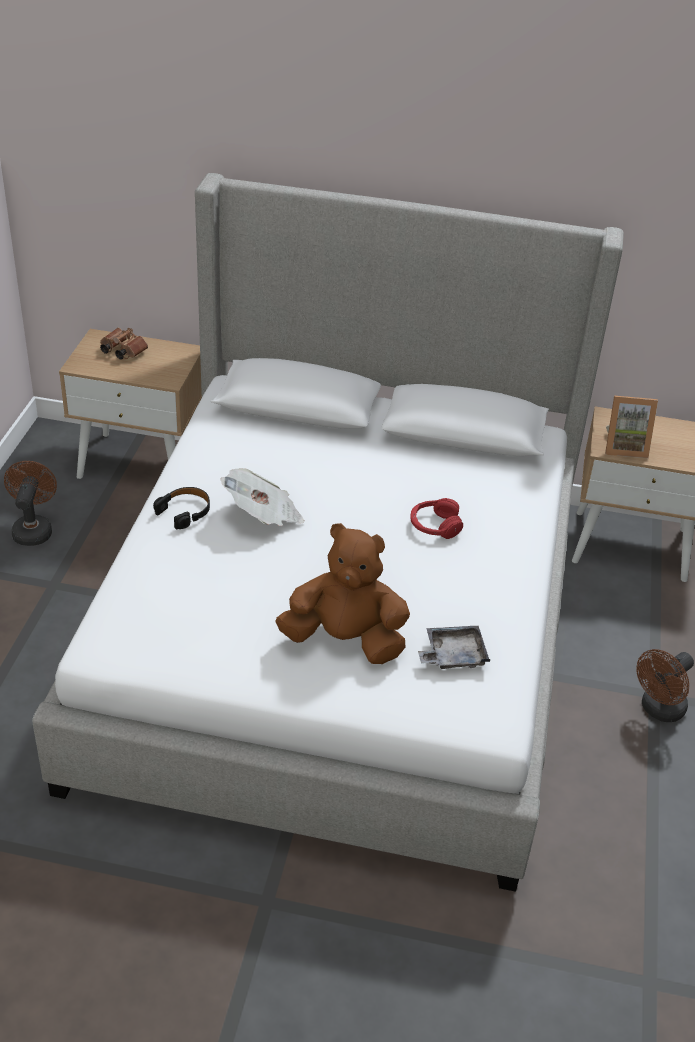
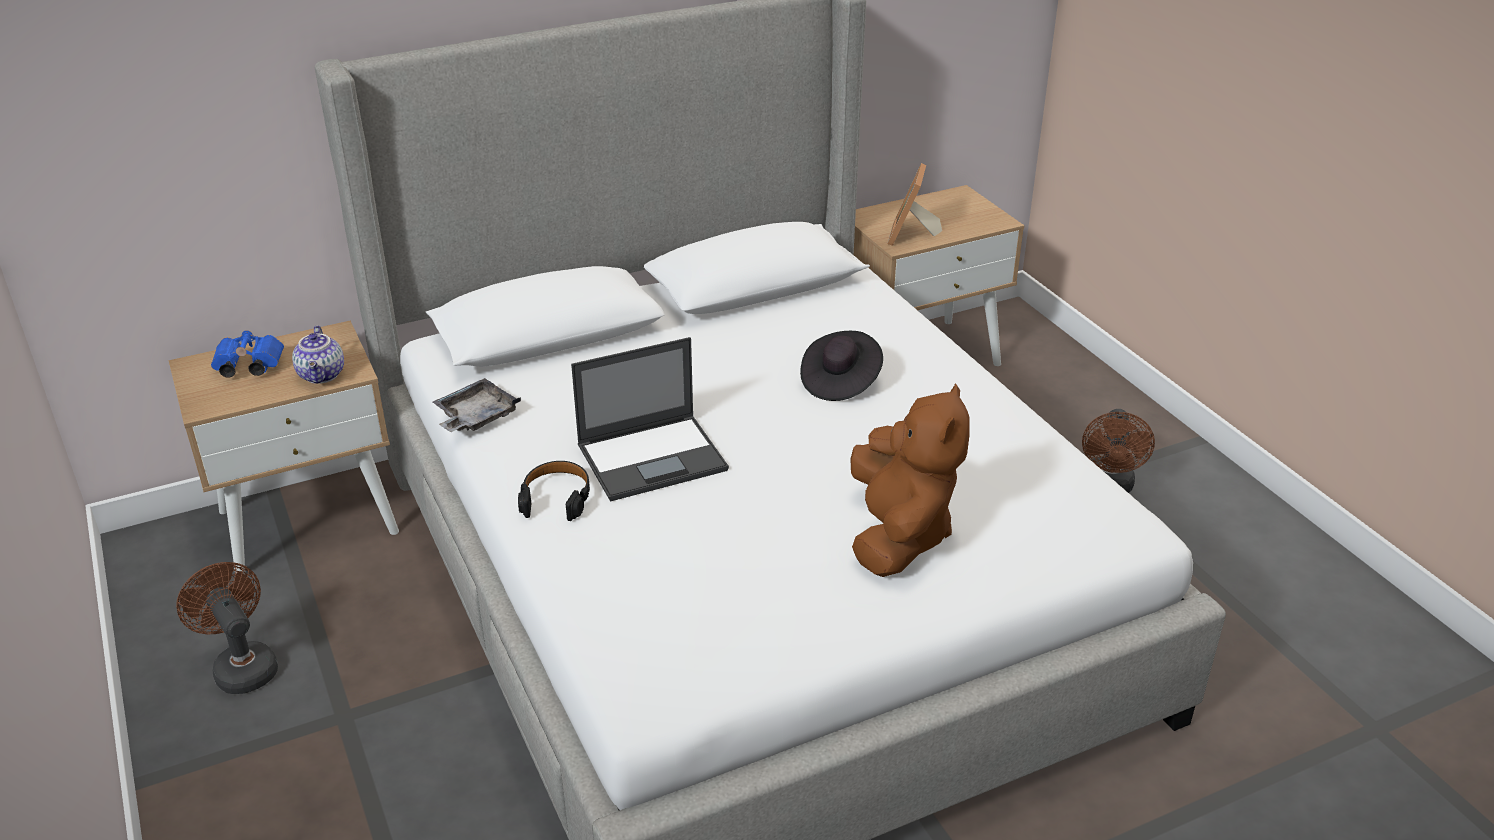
camera: 35 degrees left, 5 degrees down
brown binoculars [100,328,148,360] -> blue binoculars [211,330,284,378]
newspaper [220,468,305,526] -> laptop [571,337,729,502]
brown plush toy [275,523,410,664] -> brown plush toy turned 120 degrees clockwise [850,383,970,577]
red headphones [410,498,463,539] -> black hat [800,331,883,401]
grey tray [418,626,490,669] -> grey tray moved to [433,378,521,432]
picture frame [605,396,658,458] -> picture frame turned 135 degrees clockwise [887,163,942,246]
none -> teapot [292,325,344,384]

